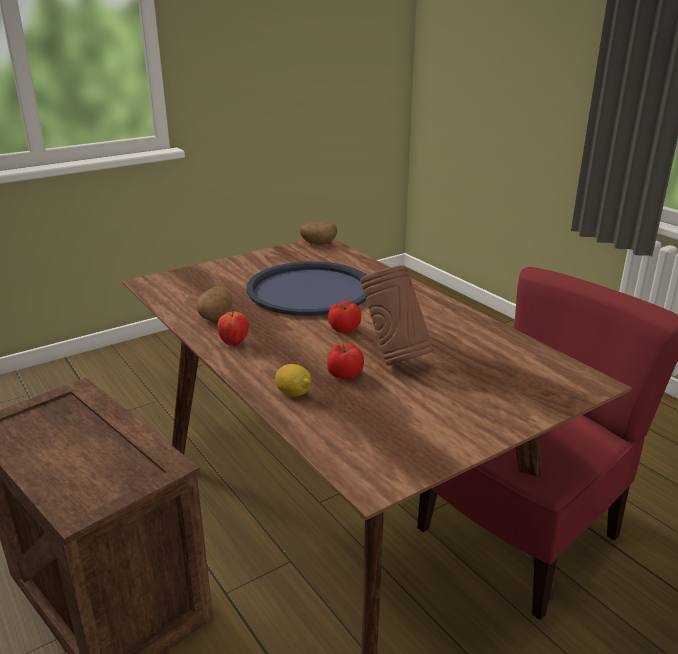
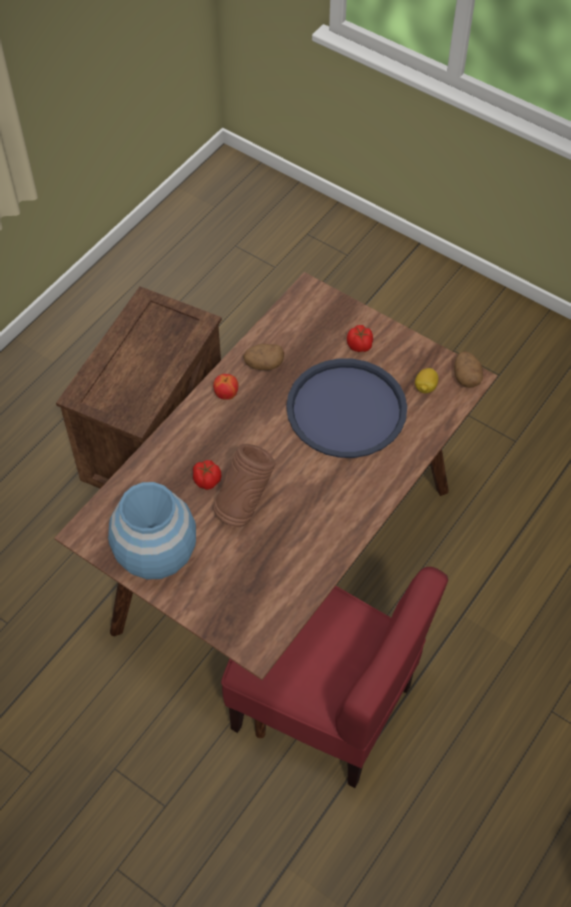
camera: 70 degrees right, 30 degrees up
lemon [275,364,311,397] -> lemon moved to [415,368,438,393]
tomato [328,301,361,333] -> tomato moved to [347,325,373,352]
none -> blue vase [108,482,196,579]

